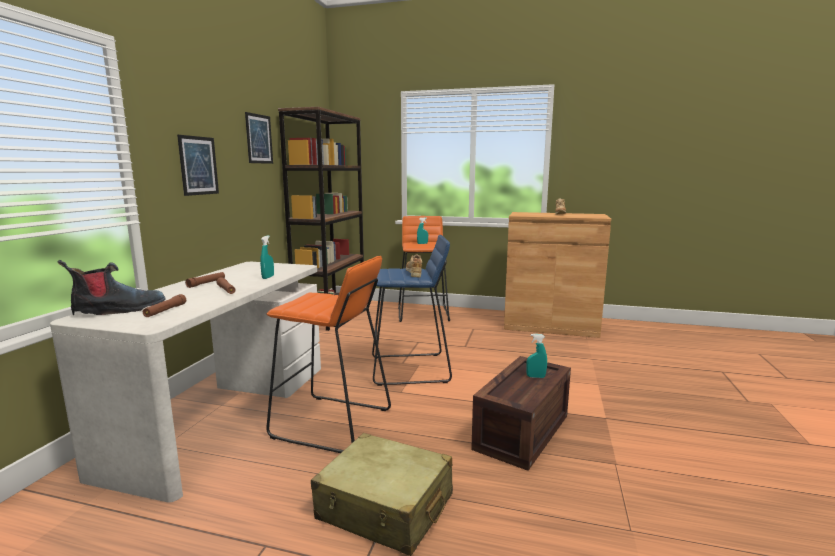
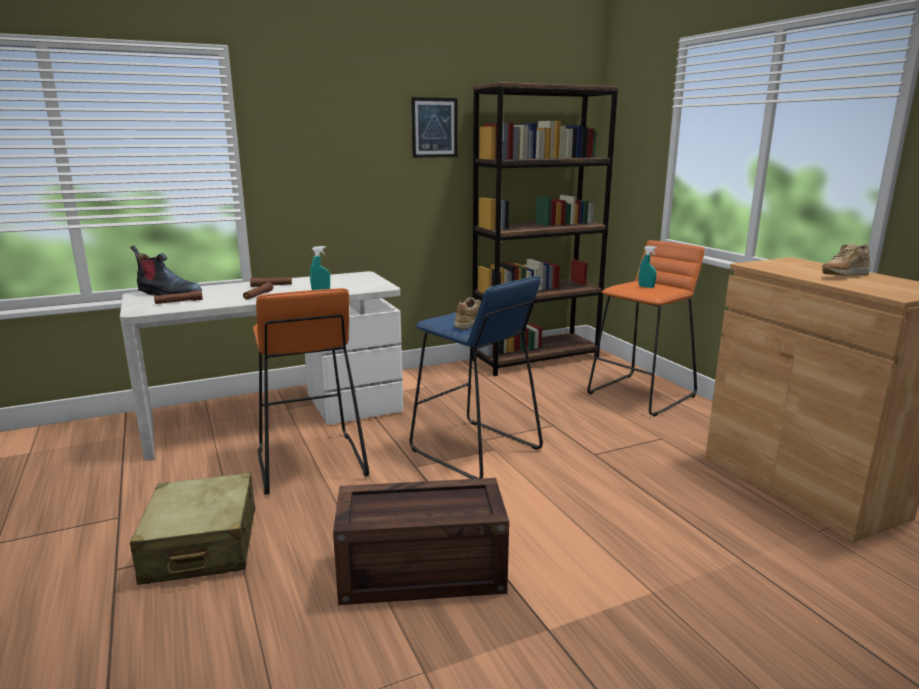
camera: 50 degrees right, 5 degrees up
picture [177,135,219,196] -> none
turquoise spray bottle [526,334,547,378] -> none

